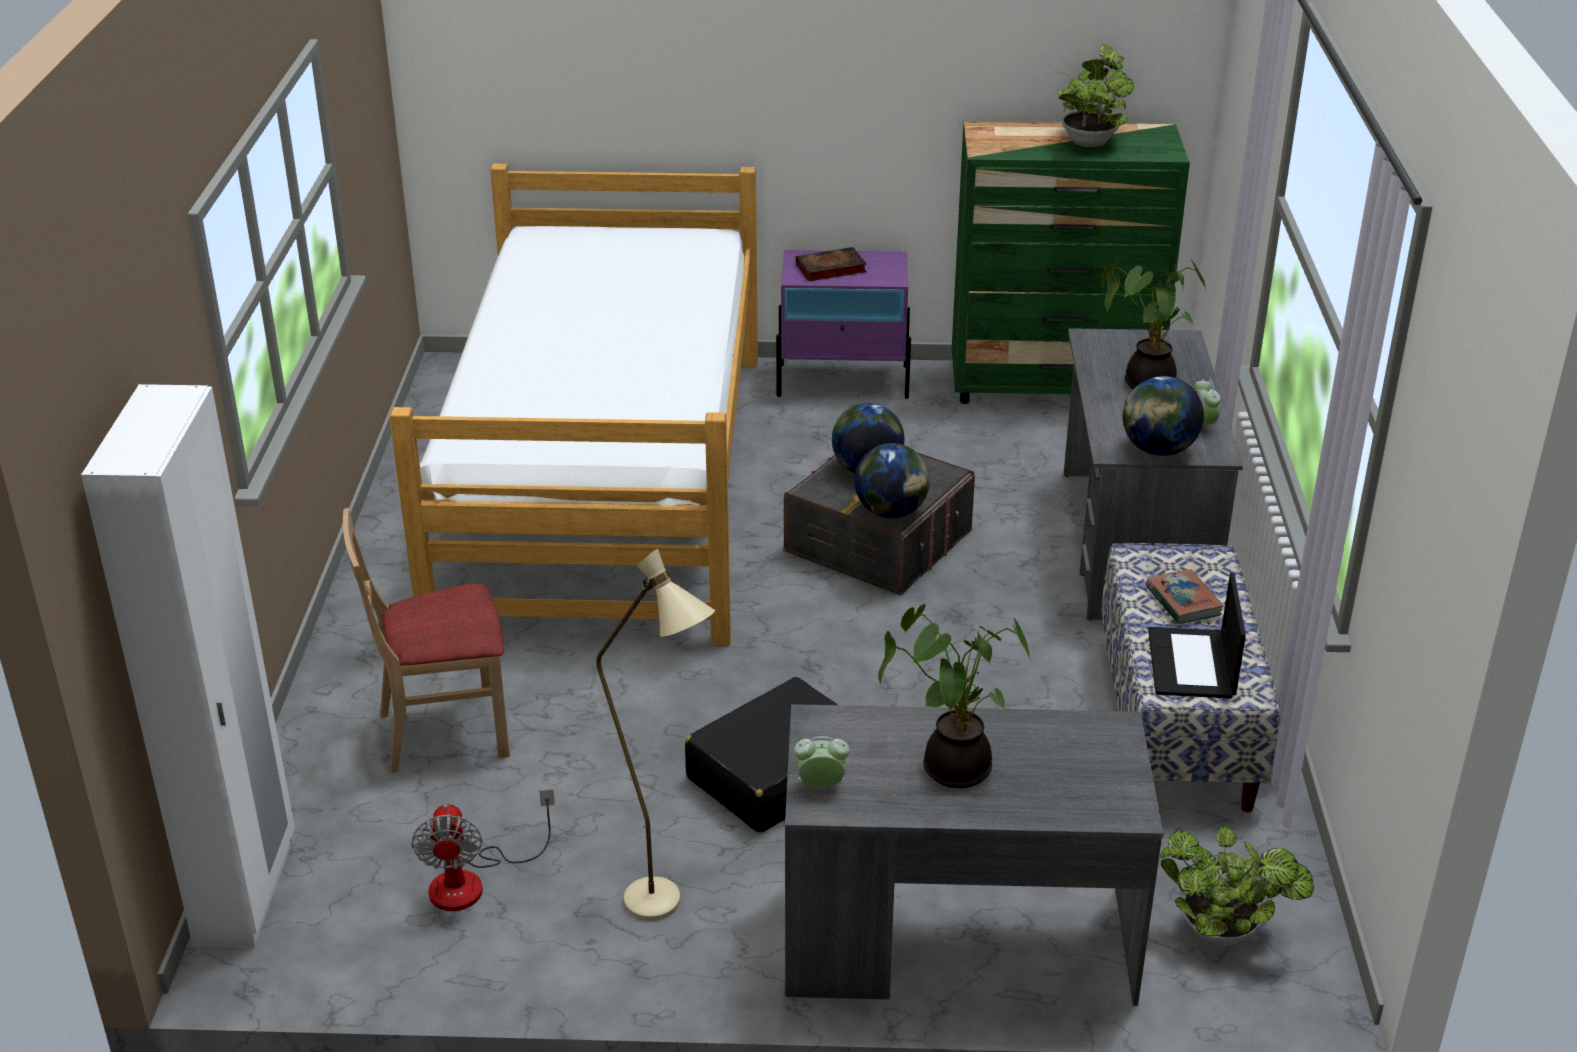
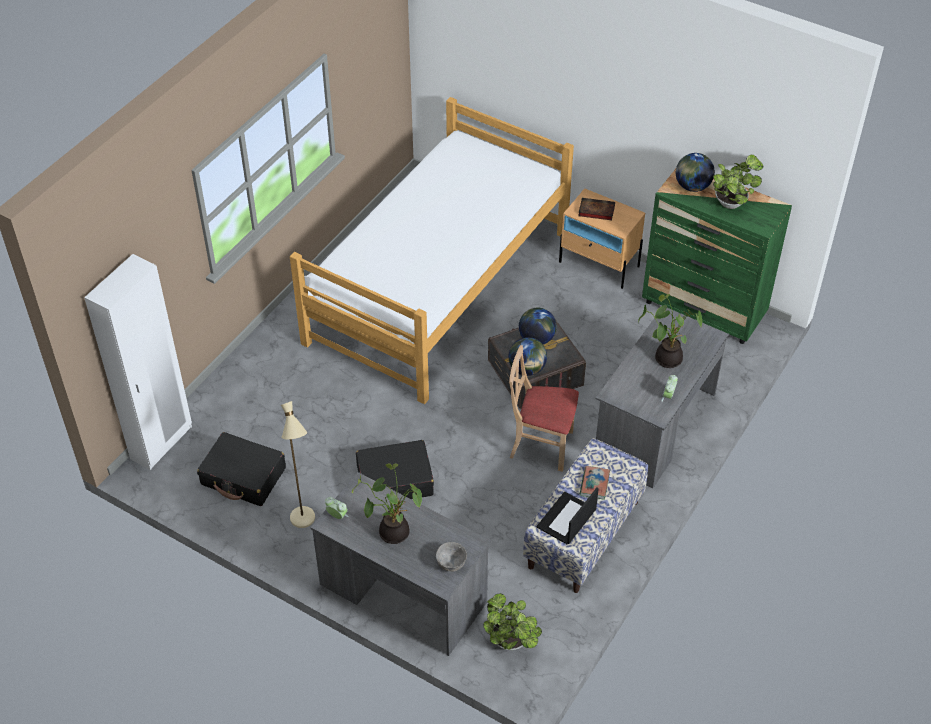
camera: 30 degrees right, 15 degrees up
beige chair [343,508,510,773] -> beige chair moved to [509,345,579,472]
fan [411,789,555,911] -> black suitcase [197,432,286,506]
purple nightstand [776,250,911,399] -> beige nightstand [559,188,645,289]
globe [1123,376,1204,456] -> globe moved to [676,153,715,192]
none -> grey bowl [436,542,467,571]

